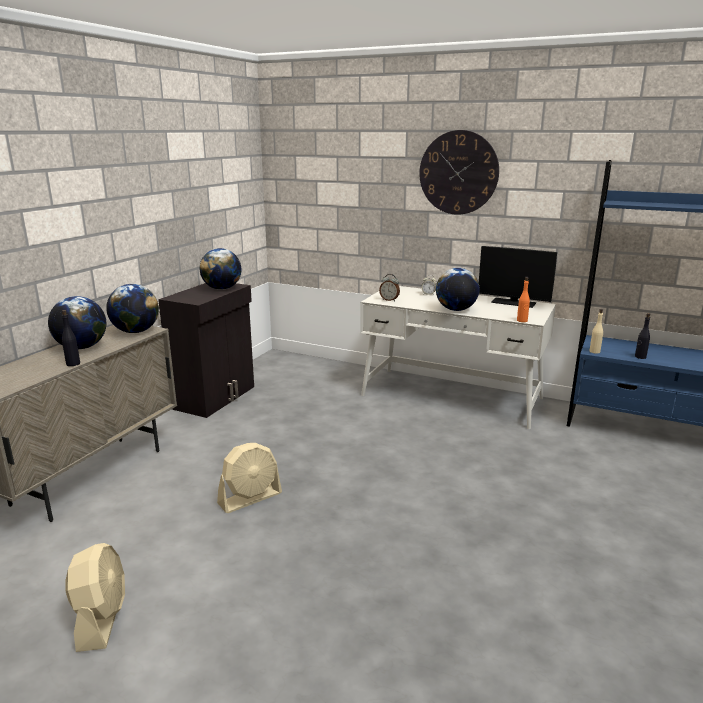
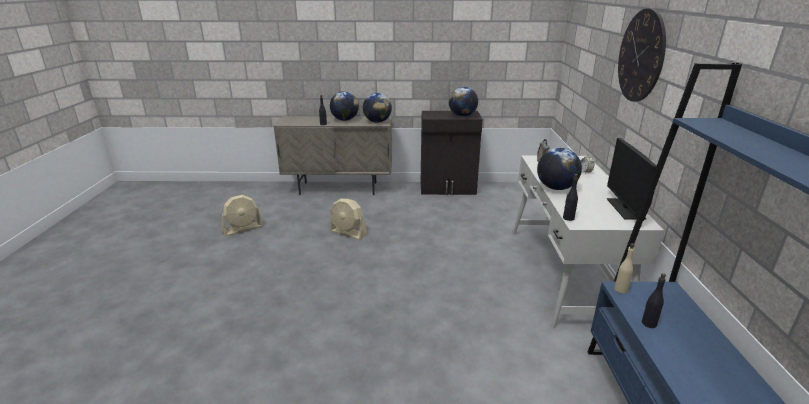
camera: 65 degrees right, 5 degrees up
orange bottle [517,277,530,322] -> black bottle [563,174,578,221]

